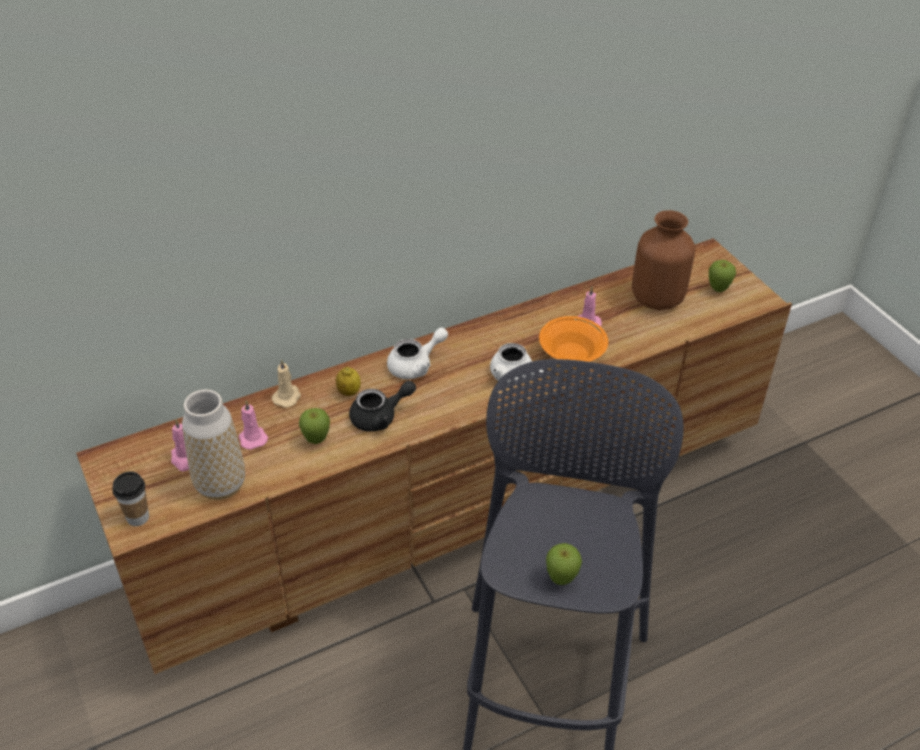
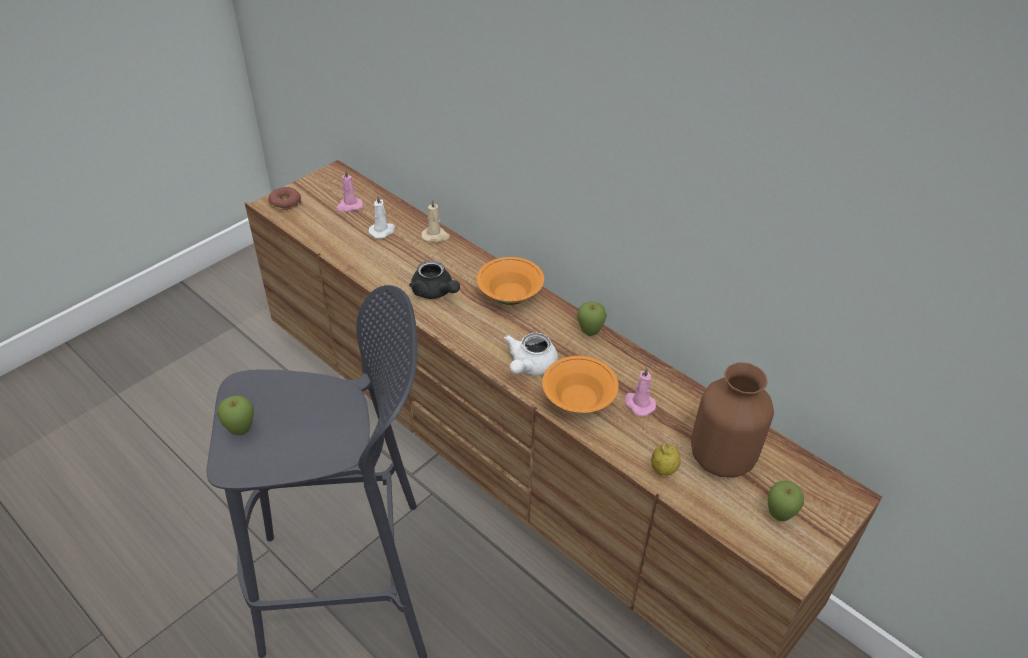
camera: 70 degrees right, 0 degrees up
cup [112,471,149,526] -> donut [268,187,301,210]
vase [182,390,245,500] -> none
pink candle [239,400,268,450] -> white candle [369,195,395,239]
apple [299,408,330,444] -> apple moved to [577,302,607,336]
lemon [336,367,361,396] -> lemon moved to [651,443,681,475]
white teapot [387,327,448,379] -> orange bowl [477,257,544,305]

